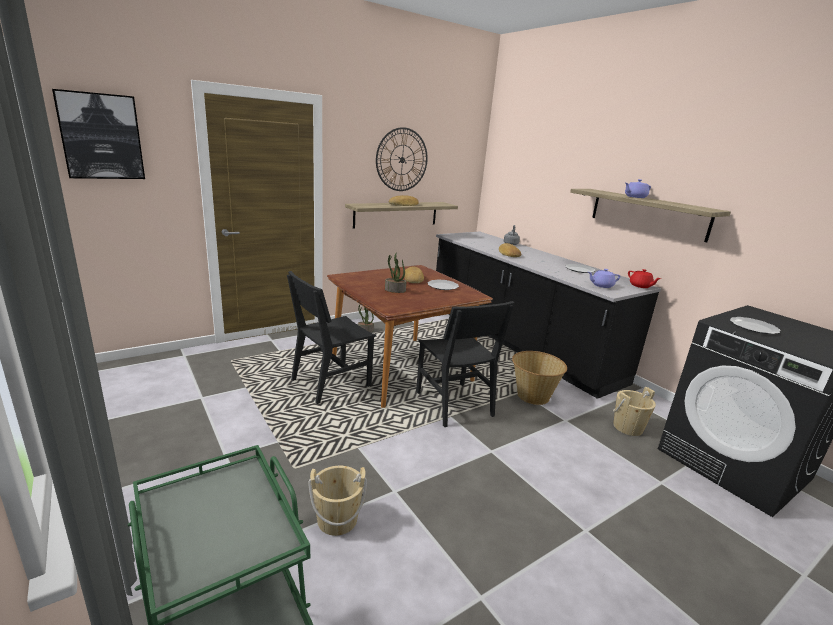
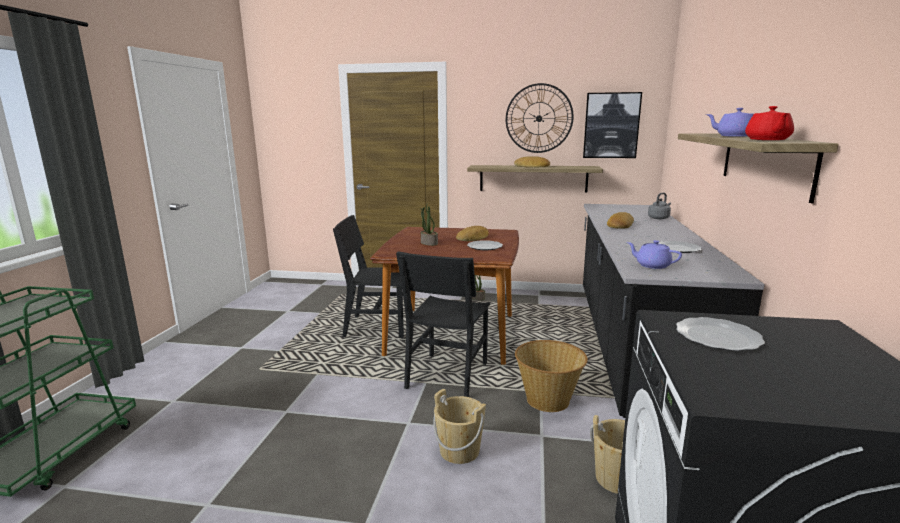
camera: 45 degrees right, 5 degrees down
picture [52,89,145,179] -> picture moved to [583,92,642,158]
beige bucket [308,466,367,536] -> beige bucket moved to [434,389,486,464]
red teapot [628,269,661,288] -> red teapot moved to [745,106,794,140]

